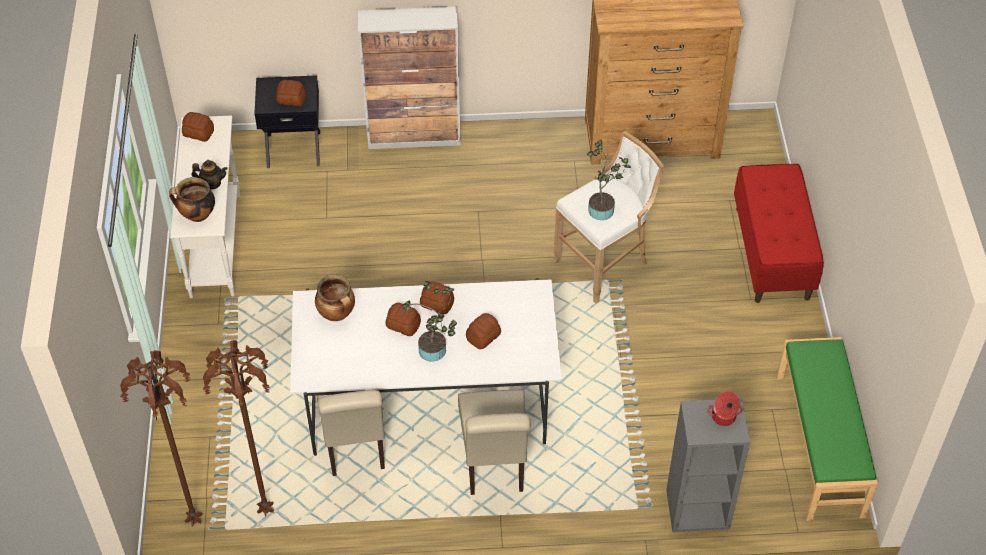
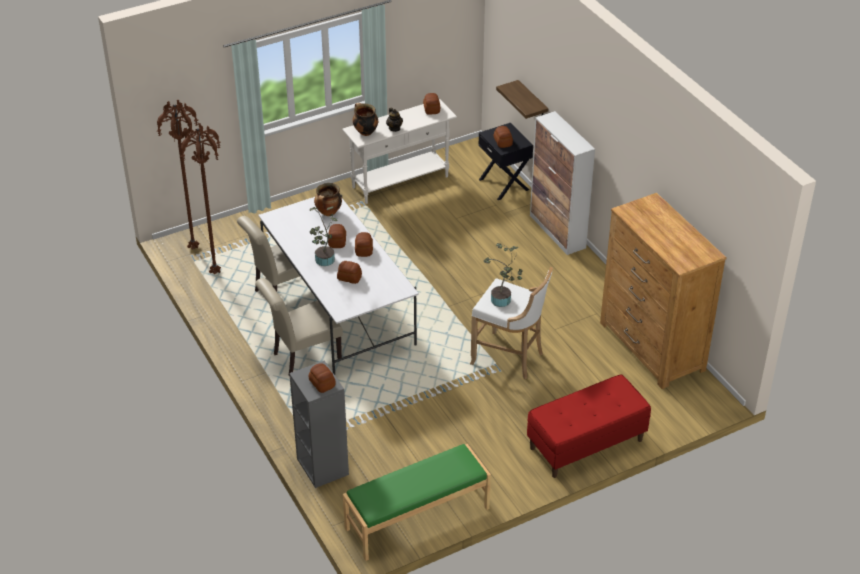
camera: 65 degrees right, 10 degrees down
cooking pot [707,391,743,426] -> bread [309,363,336,393]
none -> shelf [496,80,548,119]

